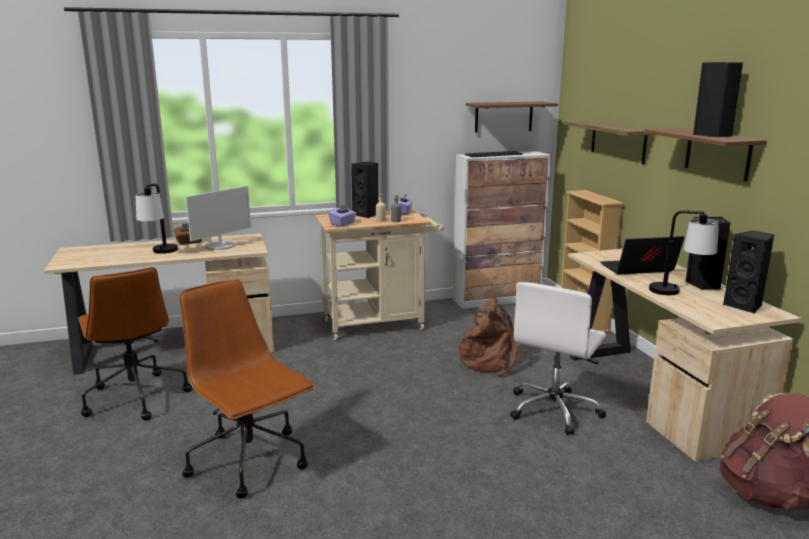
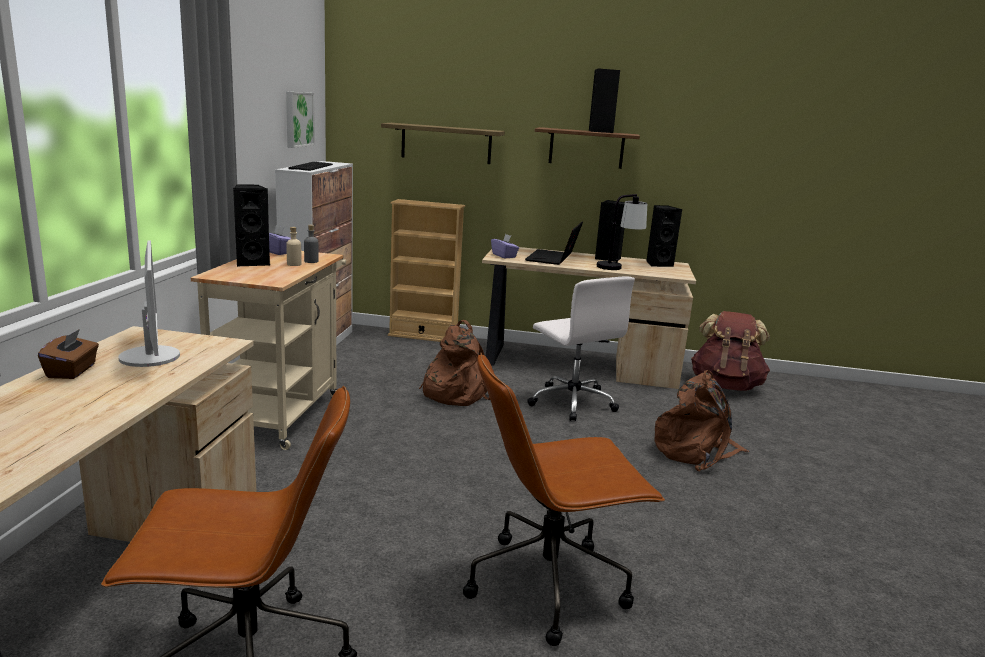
camera: 65 degrees left, 0 degrees up
table lamp [135,183,178,254] -> none
purple tissue box [328,204,356,227] -> purple tissue box moved to [491,234,519,258]
brown shelf [466,101,558,133] -> picture [286,92,315,148]
none -> brown backpack [654,370,750,471]

